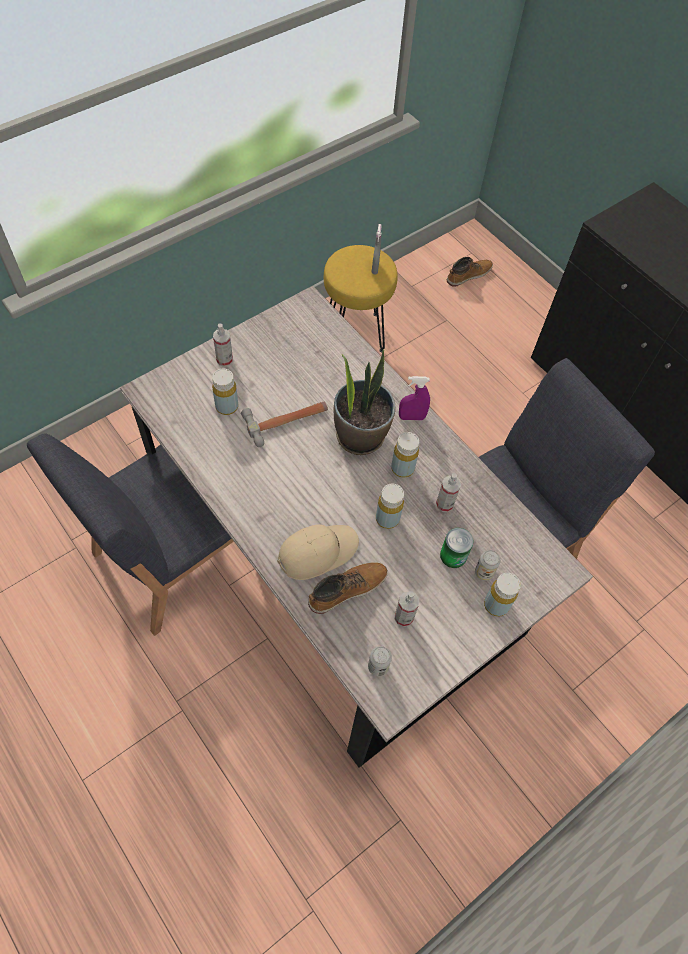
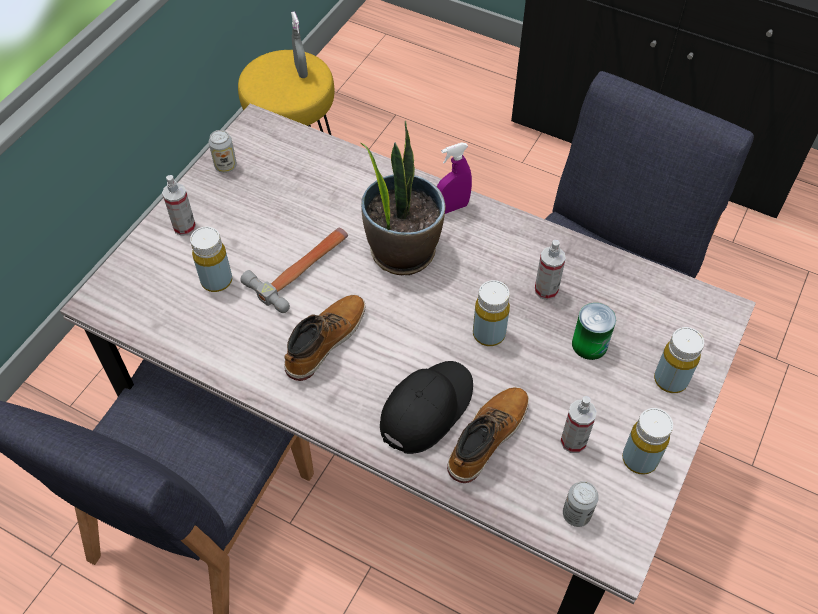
camera: 20 degrees left, 5 degrees down
beige cap [277,524,359,580] -> black cap [380,361,473,454]
yellow bottle [391,432,419,478] -> yellow bottle moved to [622,408,673,475]
boot [447,257,493,287] -> boot moved to [284,295,366,381]
can [475,550,501,581] -> can moved to [209,130,237,173]

